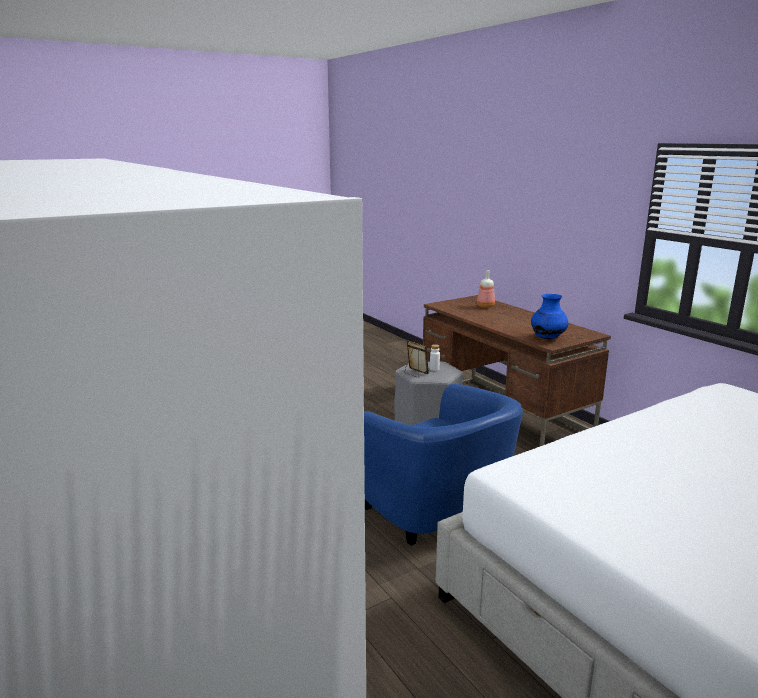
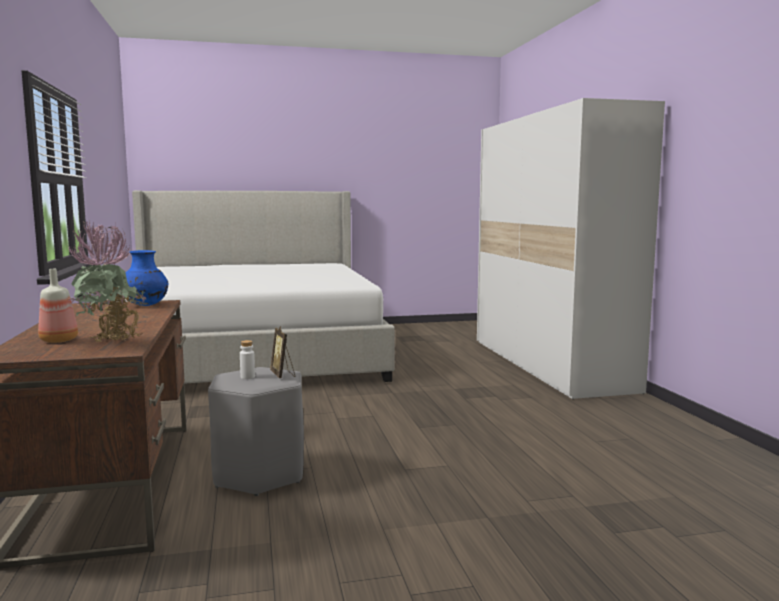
camera: 160 degrees left, 10 degrees down
blue armchair [364,384,523,546] -> none
none -> potted plant [67,221,146,342]

